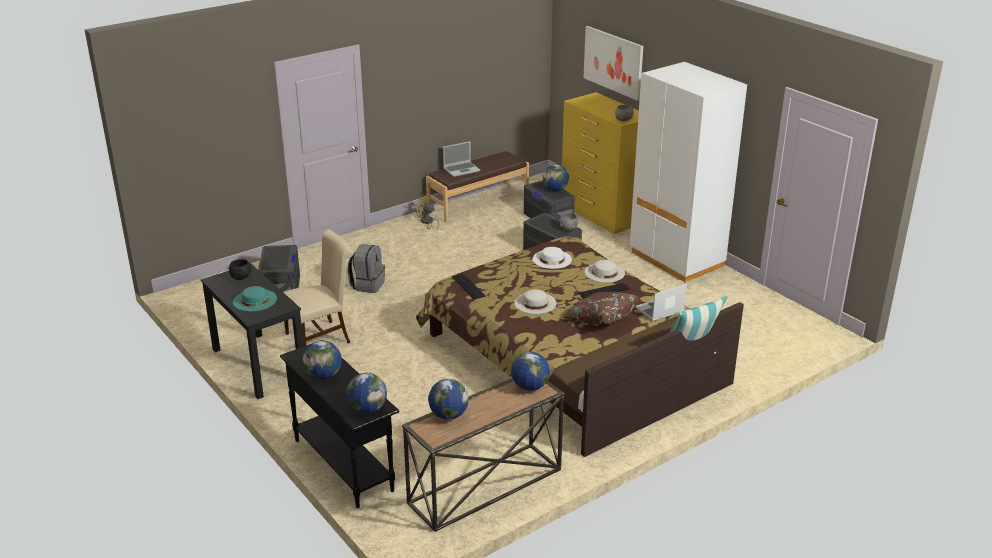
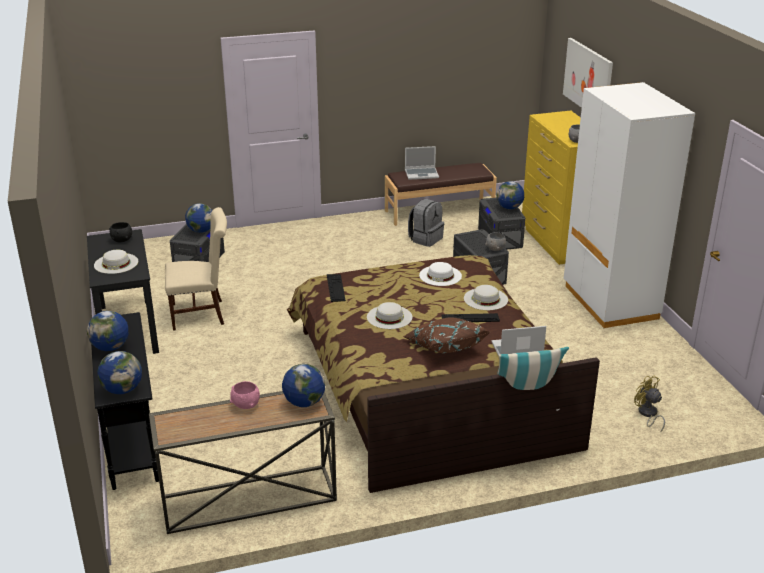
camera: 20 degrees right, 0 degrees up
turquoise hat [233,286,277,311] -> white hat [94,250,138,274]
grey backpack [348,244,385,293] -> grey backpack moved to [408,199,444,247]
yellow fan [416,194,439,230] -> yellow fan moved to [634,376,665,433]
globe [428,379,468,420] -> globe moved to [185,203,213,233]
none -> pink bowl [230,381,260,409]

